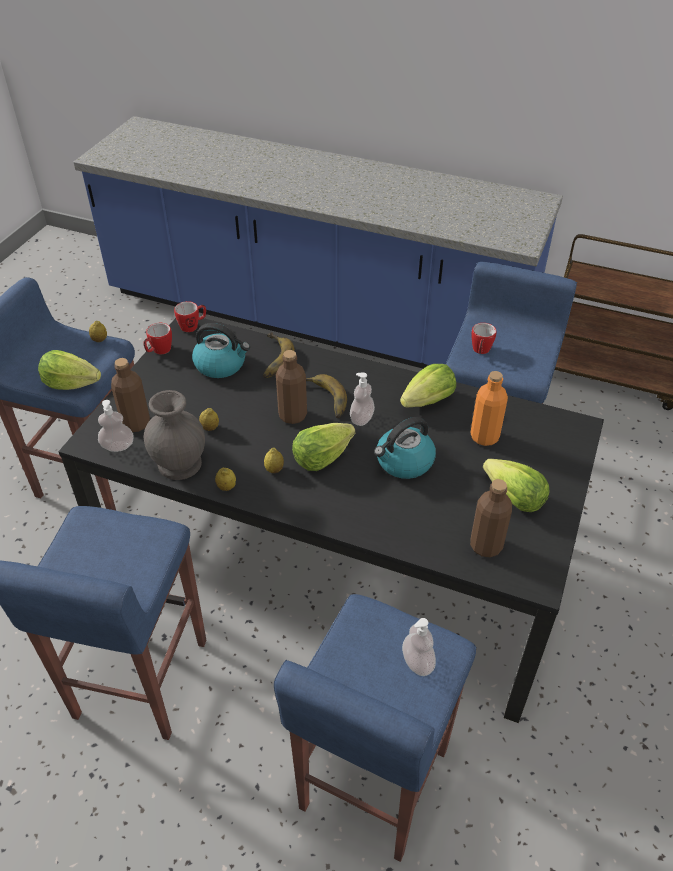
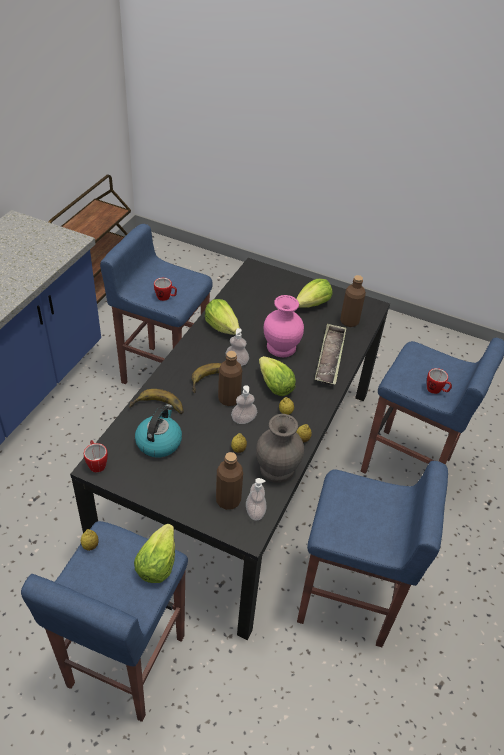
camera: 90 degrees left, 0 degrees up
mug [143,323,172,354] -> mug moved to [427,368,452,394]
kettle [374,417,436,479] -> pink vase [263,295,304,357]
soap dispenser [402,618,436,676] -> soap dispenser moved to [231,385,257,424]
orange bottle [470,371,508,446] -> none
none -> tray [315,323,346,385]

